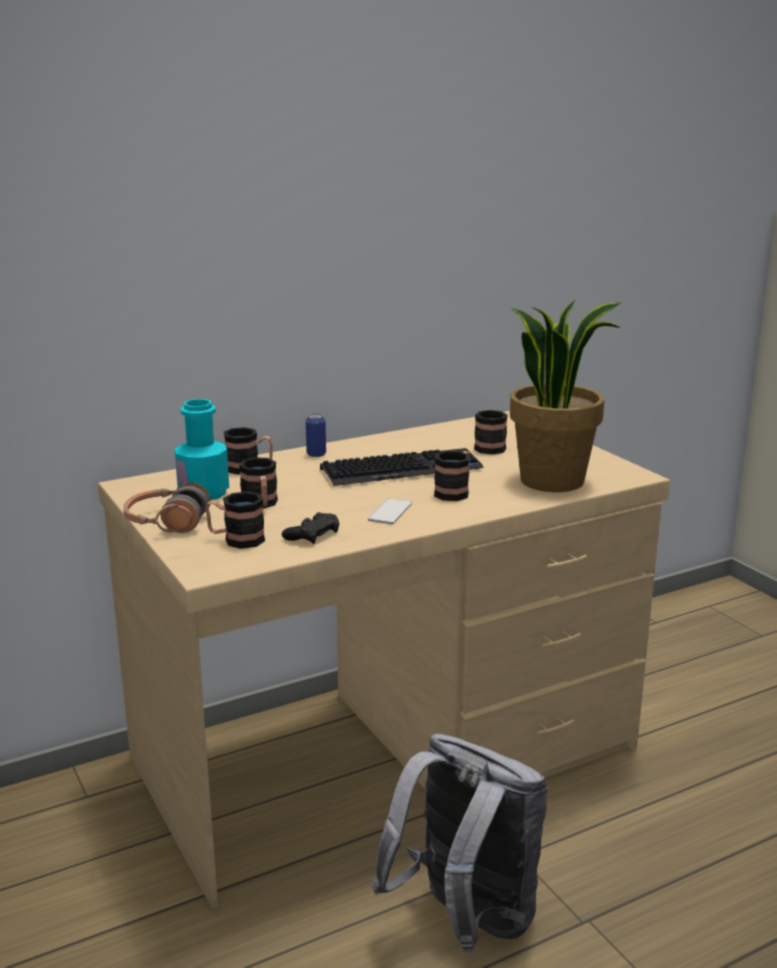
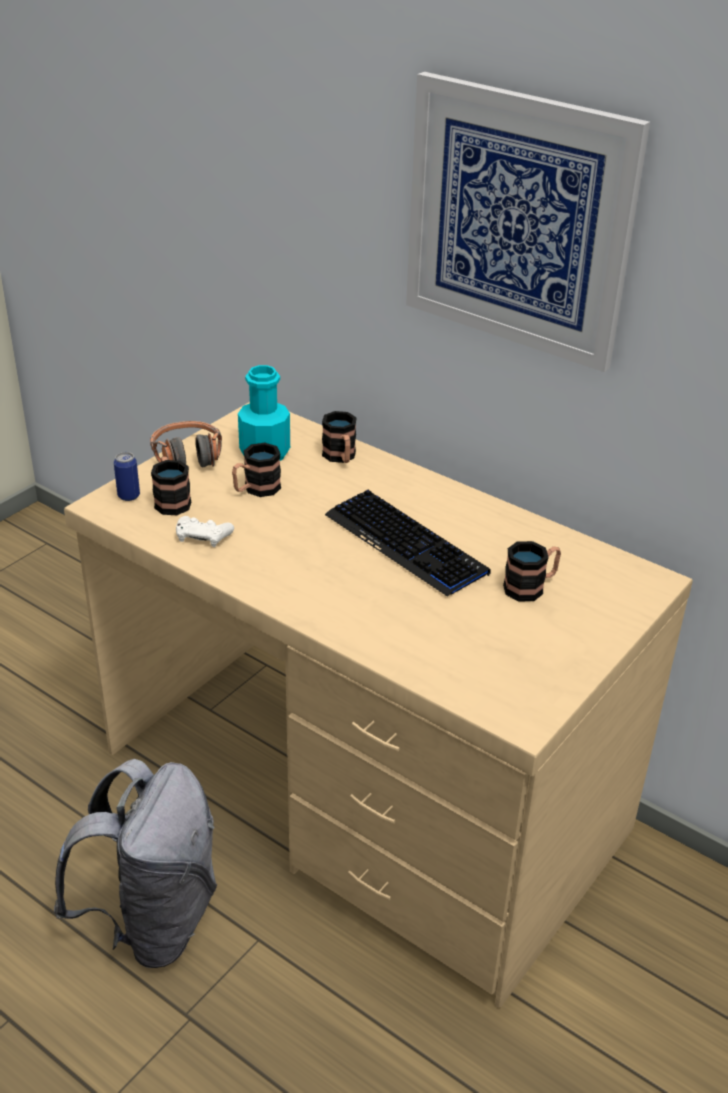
camera: 65 degrees right, 15 degrees up
black game controller [282,512,339,544] -> white game controller [176,516,234,547]
can [306,413,326,457] -> can moved to [114,452,140,501]
phone [368,498,412,524] -> none
mug [434,451,470,501] -> none
potted plant [510,300,622,492] -> none
none -> picture [406,72,650,372]

